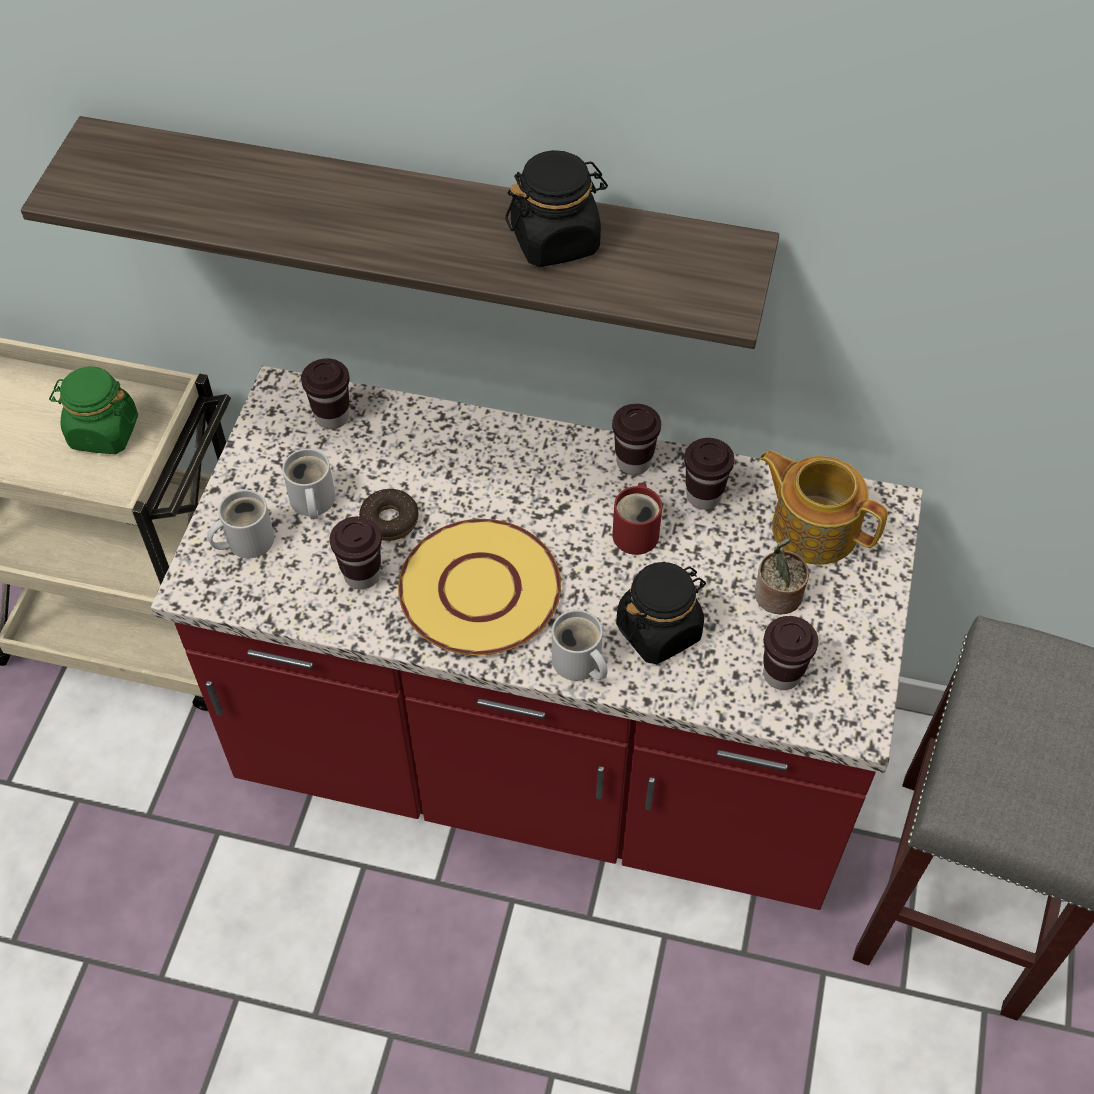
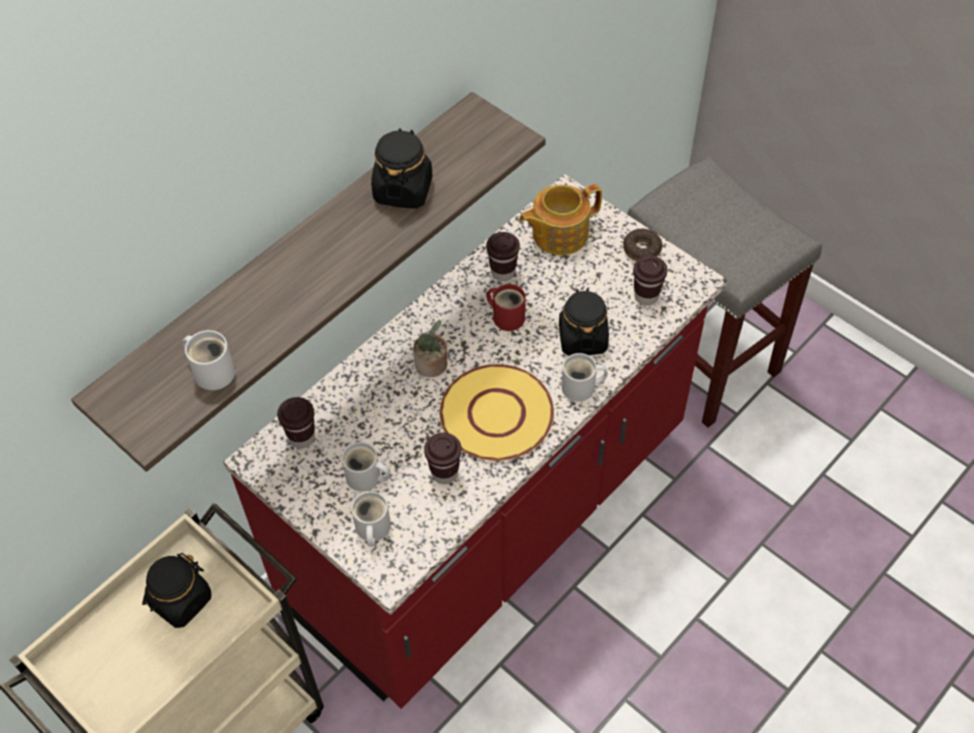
camera: 60 degrees left, 0 degrees up
green jar [49,366,138,454] -> black jar [142,553,211,628]
donut [359,489,419,541] -> donut moved to [623,229,662,261]
brown cup [612,404,661,475] -> none
potted plant [755,538,809,615] -> potted plant moved to [413,320,447,377]
none -> white mug [182,330,235,390]

